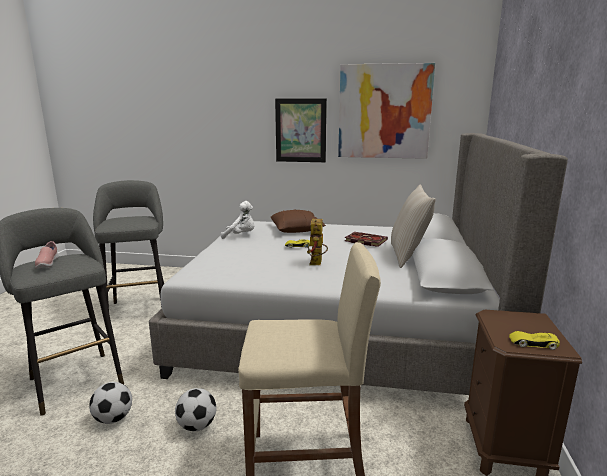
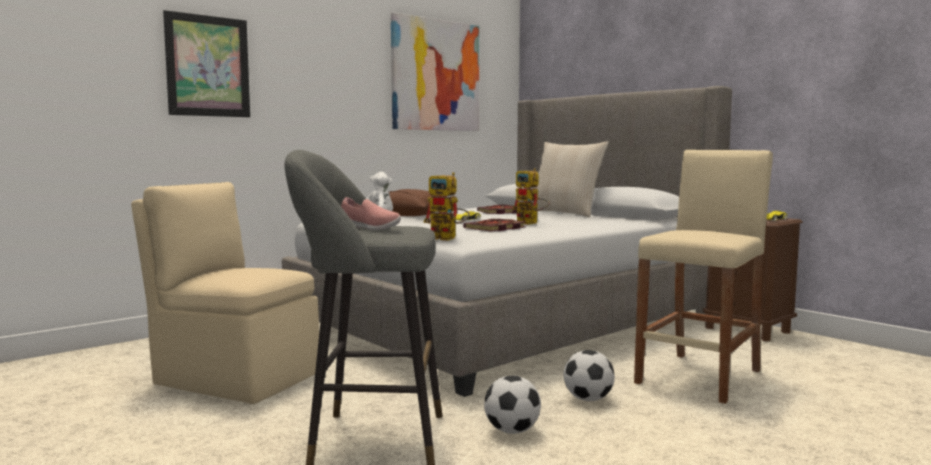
camera: 50 degrees left, 10 degrees down
grey stool [93,180,164,310] -> beige chair [131,182,319,404]
picture [275,98,327,162] -> picture moved to [163,10,250,117]
none -> toy robot [423,172,470,240]
none -> book [463,219,526,231]

